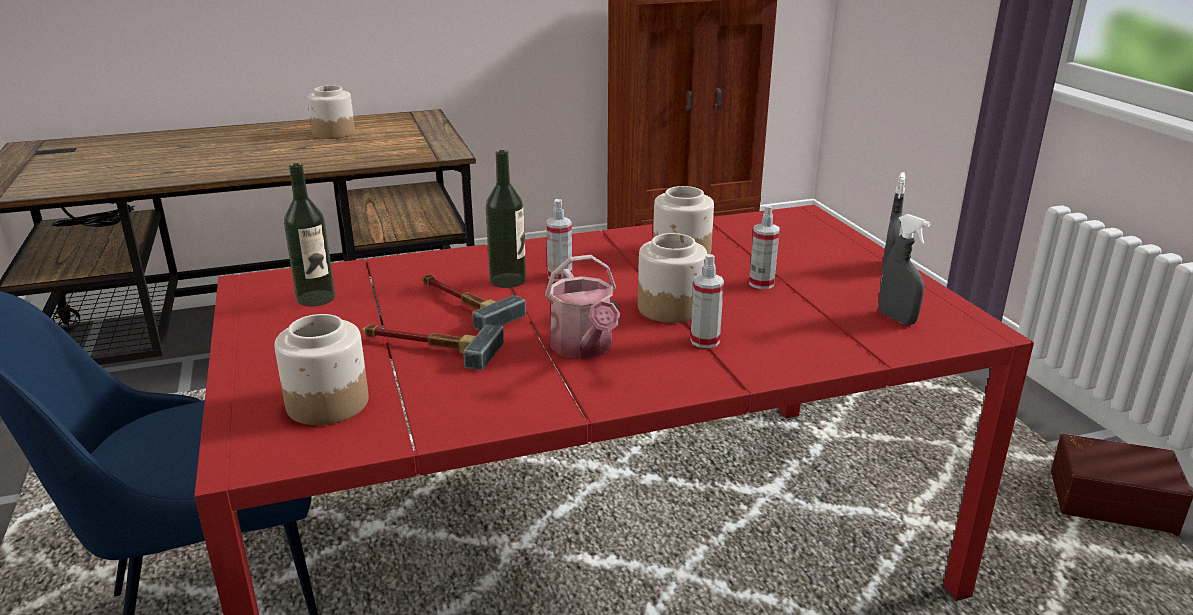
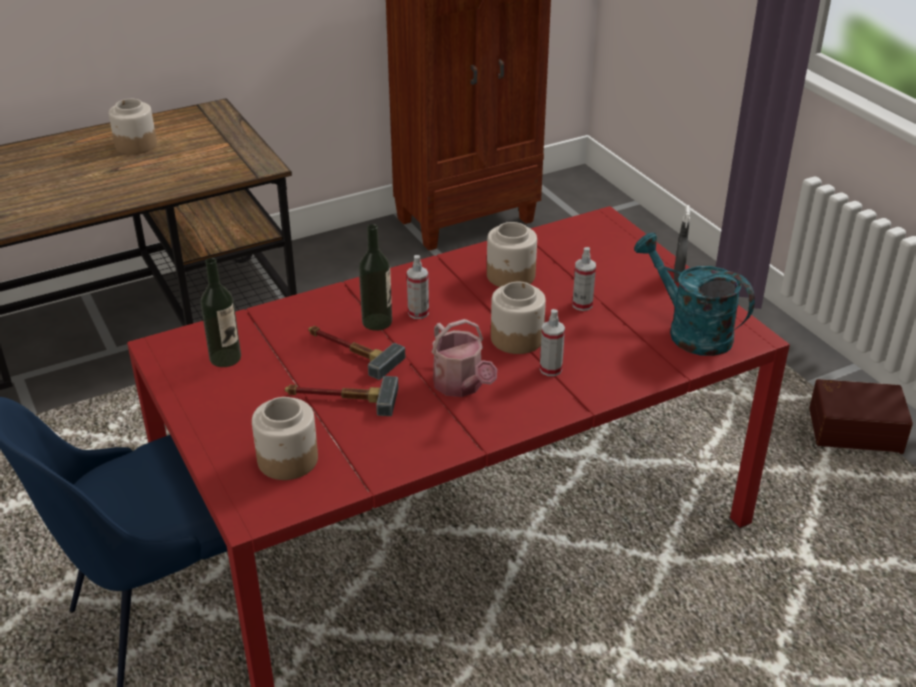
camera: 10 degrees left, 10 degrees up
grey spray bottle [879,214,930,325] -> turquoise watering can [634,233,755,356]

